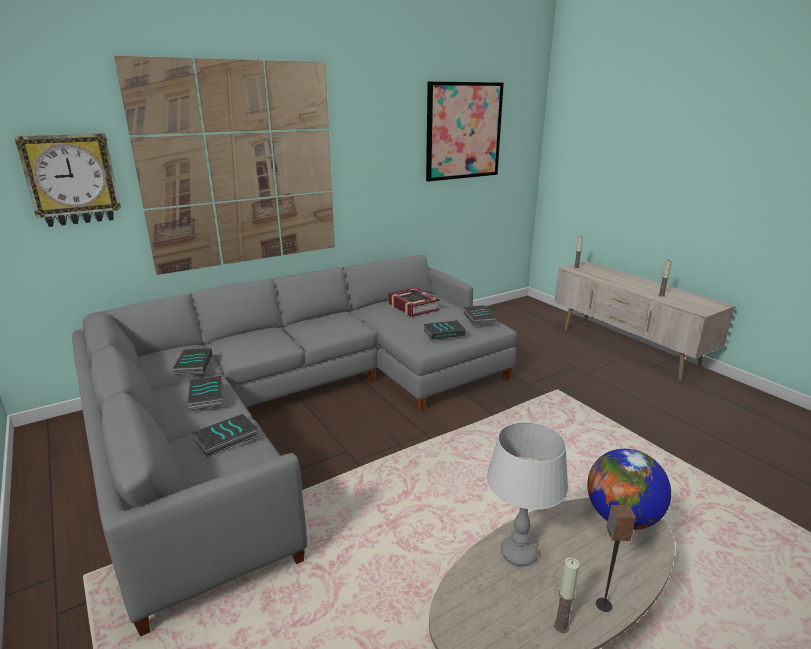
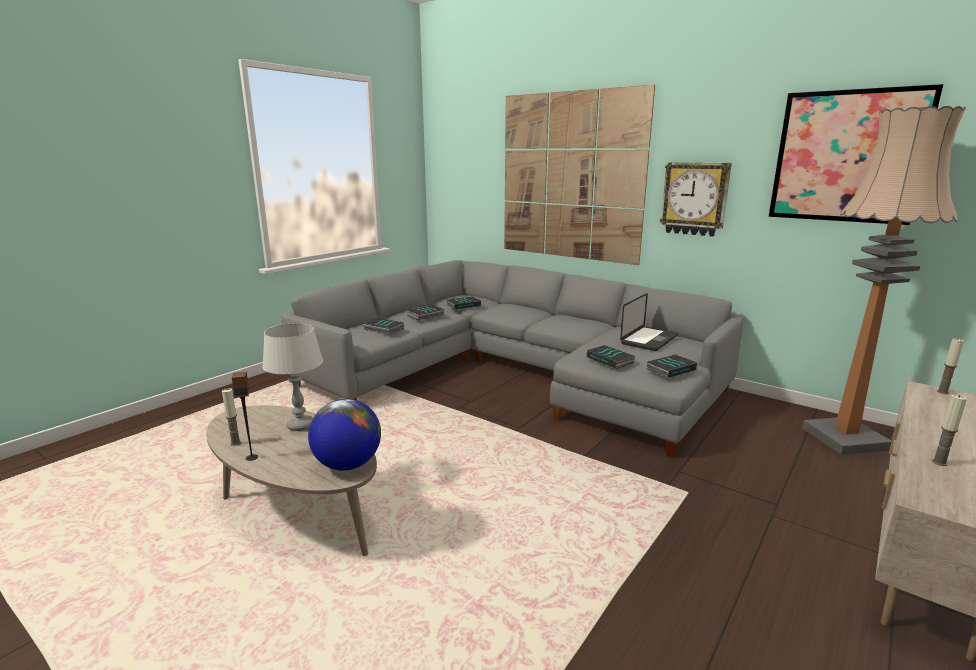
camera: 70 degrees right, 5 degrees down
wall clock [14,133,121,227] -> wall clock moved to [660,162,732,237]
book [389,288,440,317] -> laptop [620,293,678,351]
none -> floor lamp [802,106,966,455]

